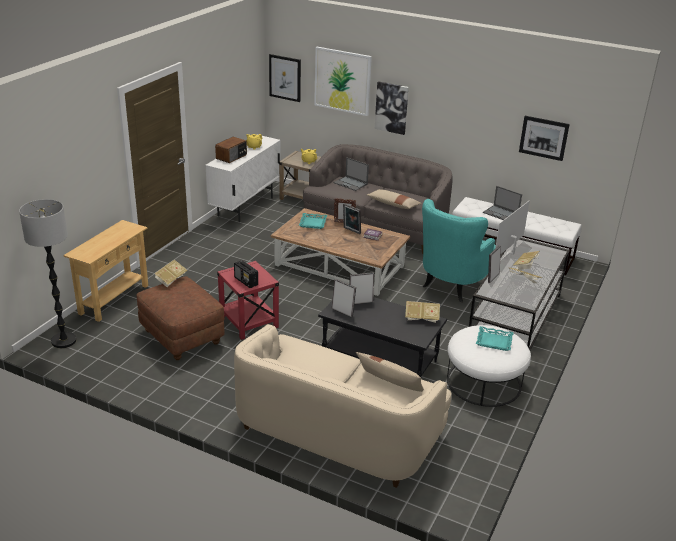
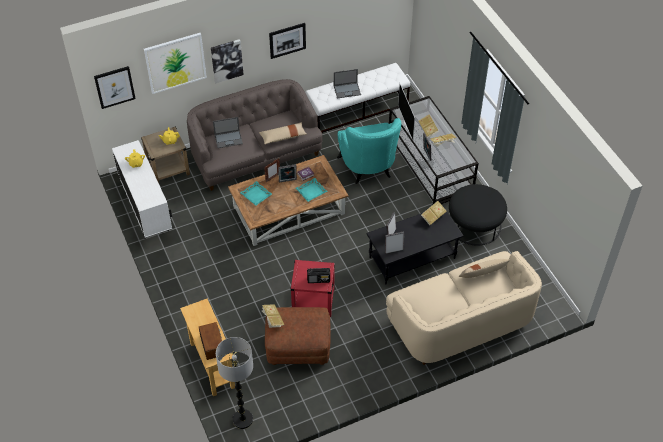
camera: 50 degrees left, 20 degrees up
radio [215,137,247,163] -> radio moved to [199,322,222,360]
white ottoman [447,325,531,407] -> black ottoman [449,184,507,246]
turquoise tray [476,326,514,351] -> turquoise tray moved to [296,178,327,202]
picture [519,116,570,161] -> picture moved to [269,23,306,59]

